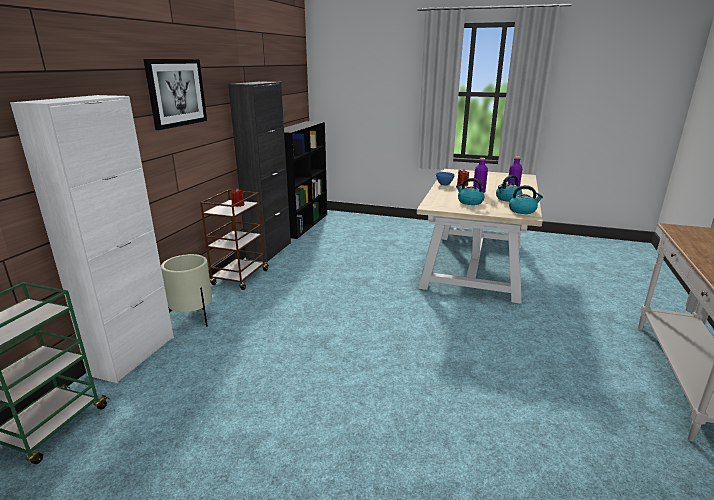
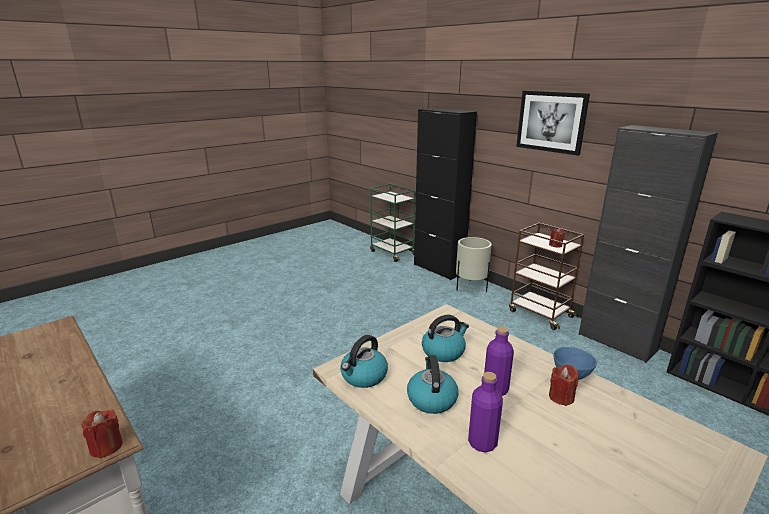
camera: 120 degrees right, 0 degrees up
white cabinet [10,95,174,383] -> black cabinet [414,108,477,280]
none -> red candle [81,409,123,459]

